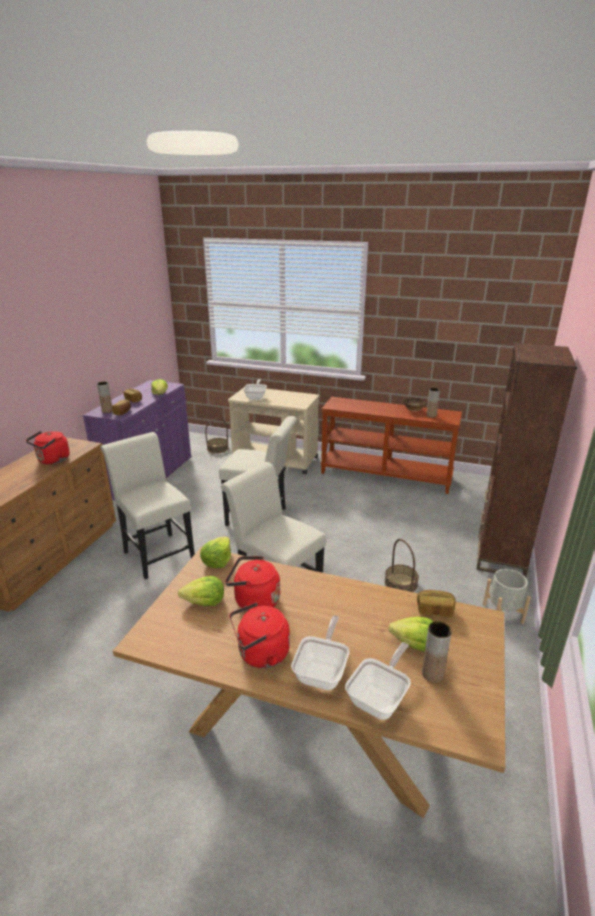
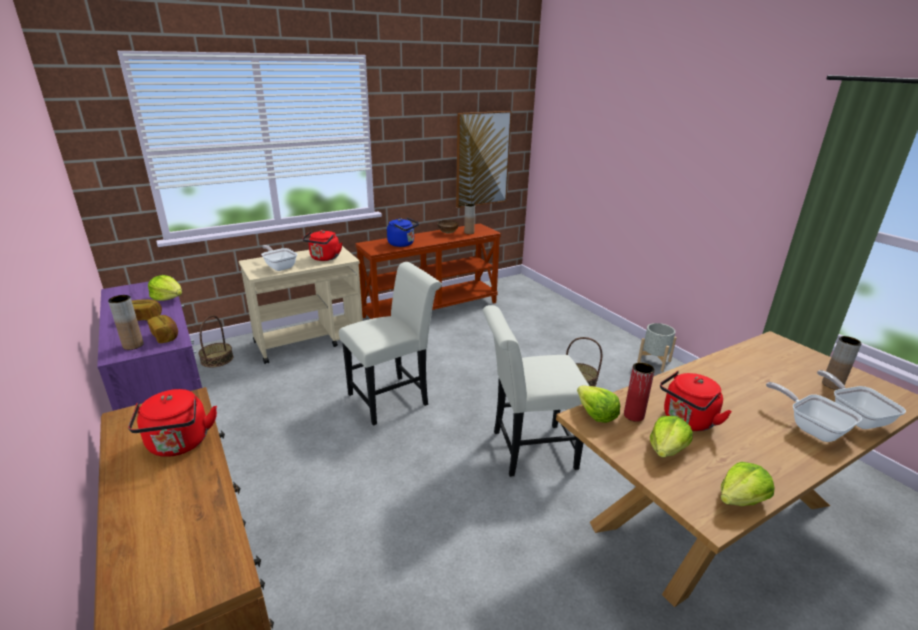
camera: 50 degrees left, 0 degrees up
white chair [101,432,195,579] -> none
red kettle [230,602,290,668] -> red kettle moved to [302,230,342,261]
lettuce [389,617,434,652] -> lettuce moved to [720,462,775,506]
bread [417,590,456,618] -> none
brown bookcase [477,343,577,577] -> none
none -> blue kettle [387,218,419,247]
none -> picture [456,111,512,208]
none -> red vase [624,362,655,422]

